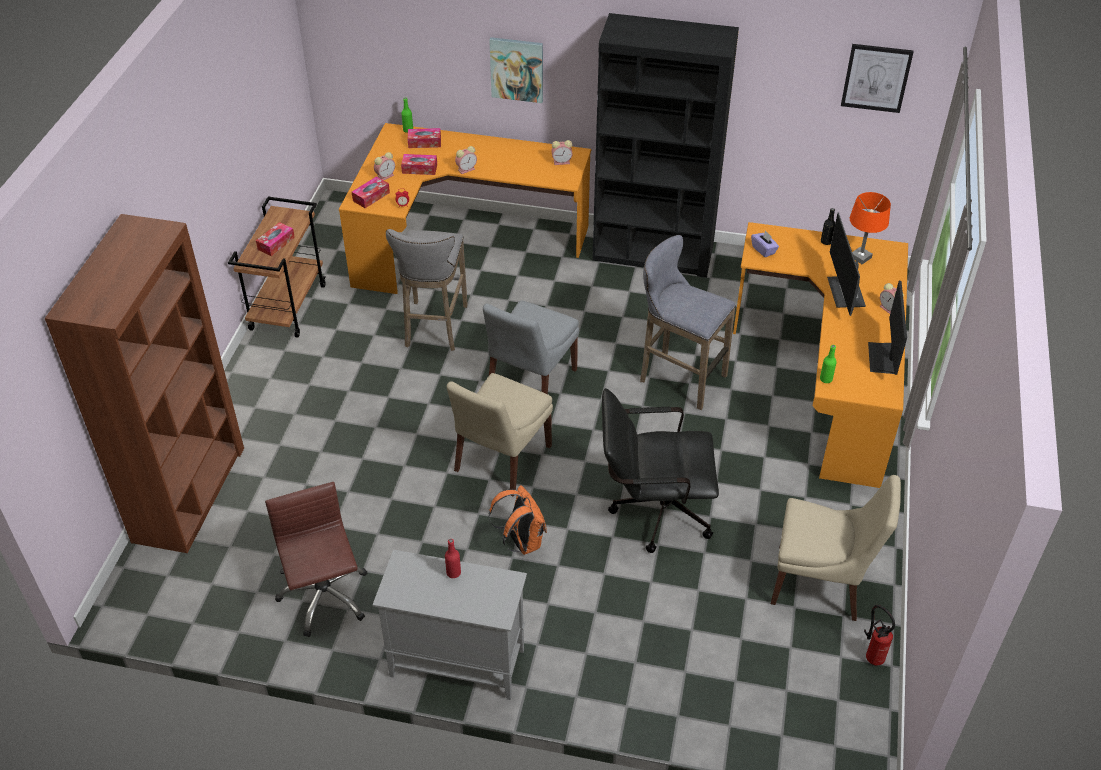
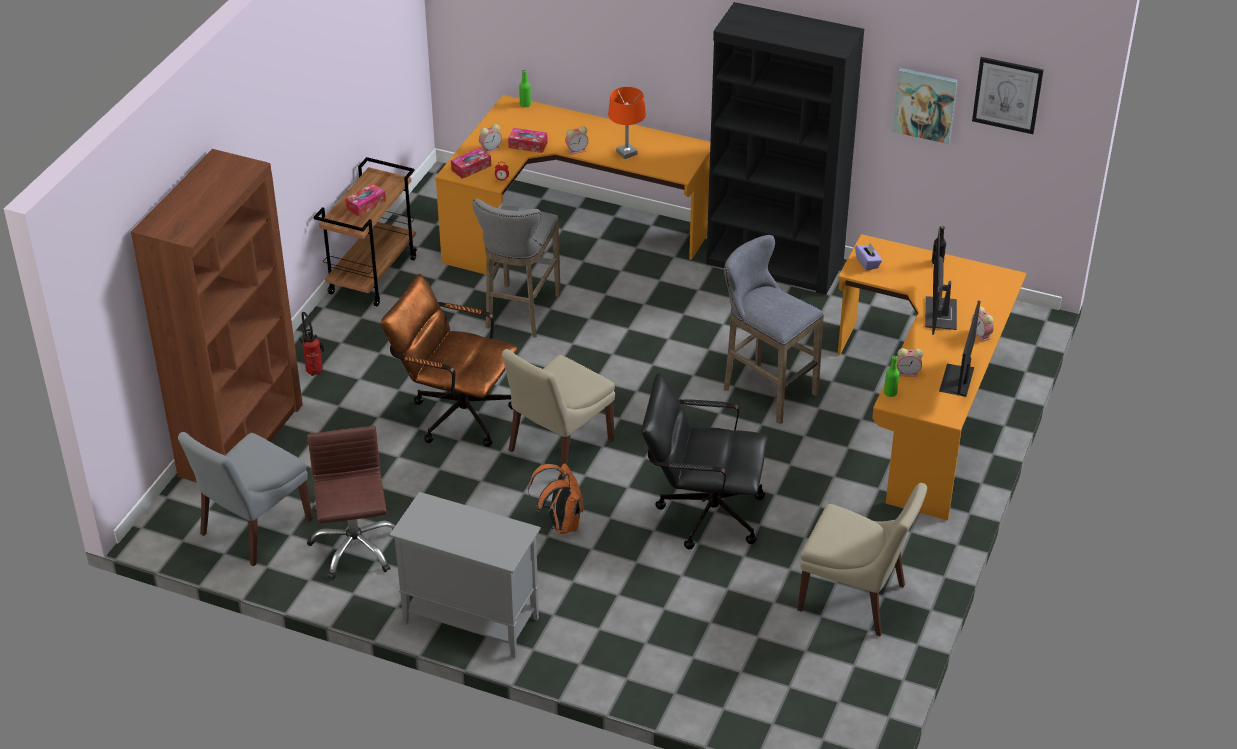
camera: 10 degrees right, 5 degrees down
tissue box [408,128,441,148] -> none
red bottle [445,539,461,578] -> none
grey chair [483,300,579,394] -> grey chair moved to [178,432,313,566]
picture [489,37,543,103] -> picture moved to [893,68,958,144]
alarm clock [551,140,572,165] -> alarm clock moved to [897,348,923,377]
orange table lamp [850,192,891,264] -> orange table lamp moved to [608,87,646,159]
fire extinguisher [864,605,895,666] -> fire extinguisher moved to [299,312,324,376]
none -> brown office chair [381,274,518,447]

